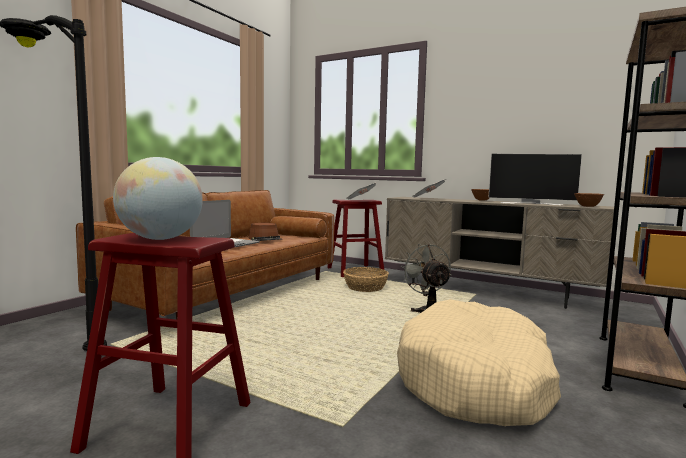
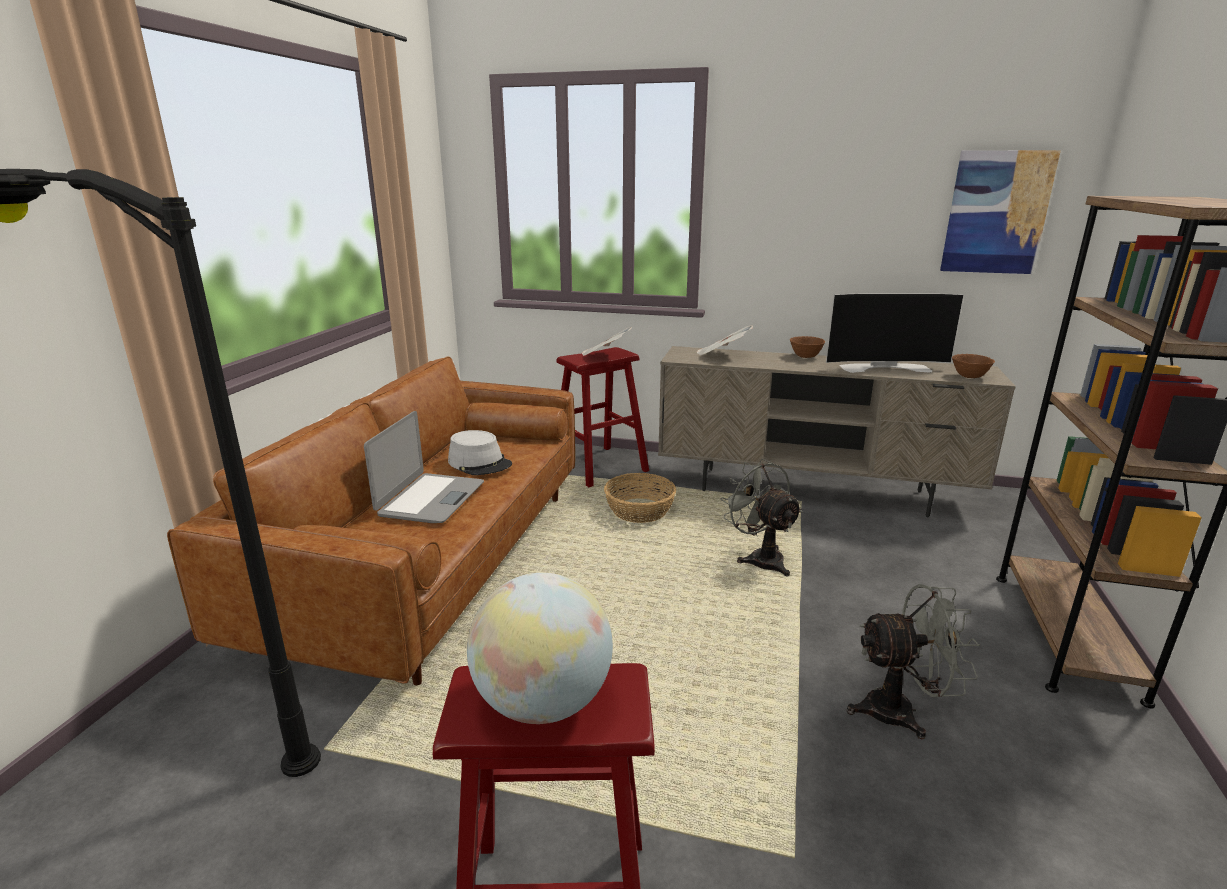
camera: 15 degrees left, 15 degrees up
brown hat [249,223,283,241] -> grey hat [448,430,512,475]
beige dog bed [397,299,561,426] -> grey fan [846,584,980,739]
none -> picture [940,150,1061,274]

